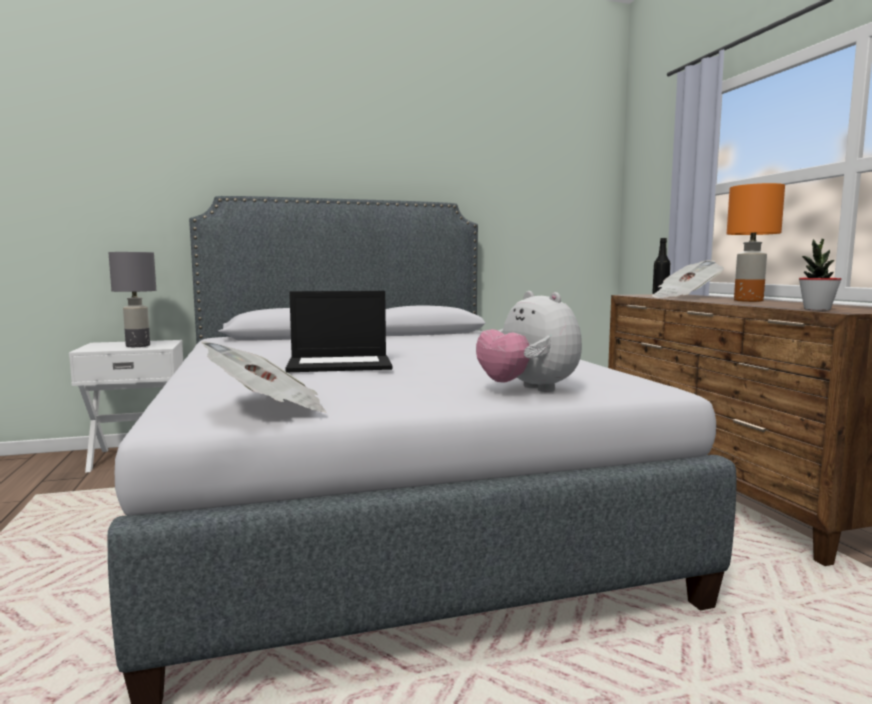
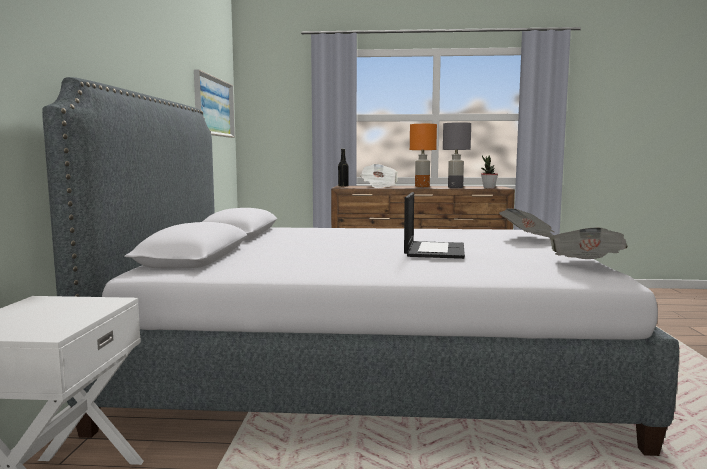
camera: 70 degrees left, 0 degrees up
grey table lamp [109,252,156,347] -> grey table lamp moved to [443,122,471,188]
plush toy [476,291,582,392] -> newspaper [499,208,554,237]
none -> picture [194,69,235,138]

